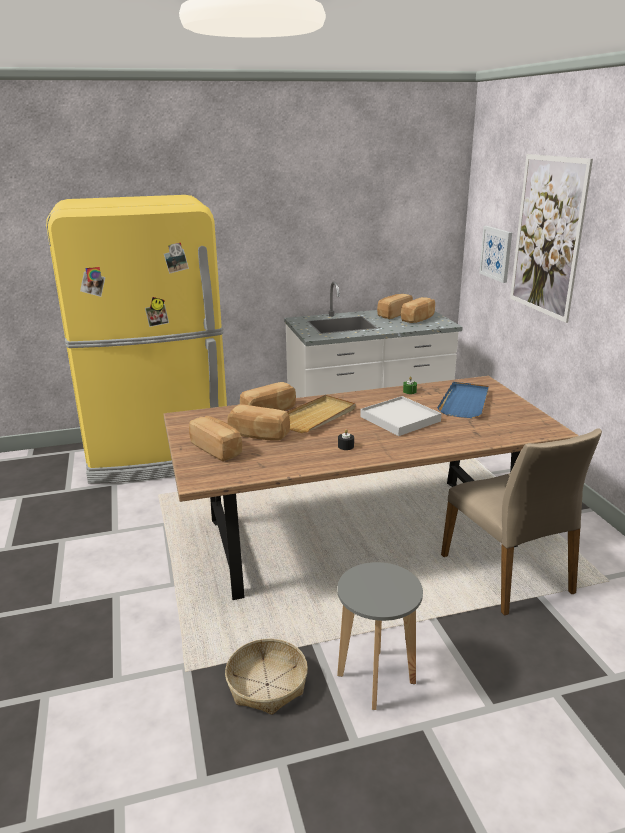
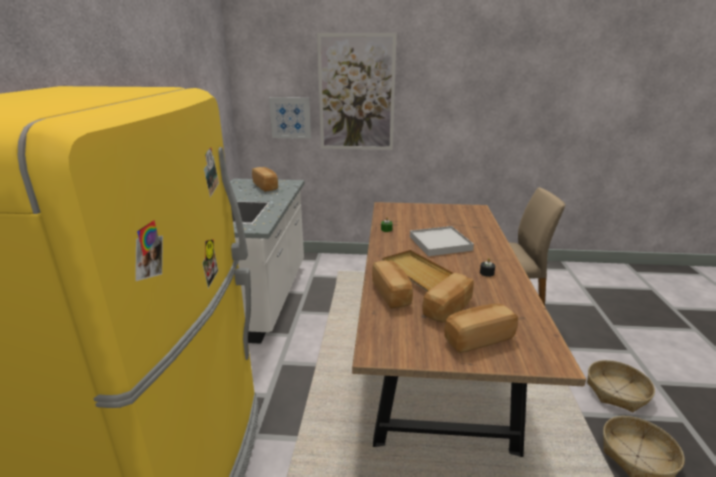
camera: 70 degrees left, 0 degrees up
grey stool [337,562,423,710] -> basket [587,360,655,412]
bread [377,294,413,319] -> none
blue tray [437,382,489,418] -> none

